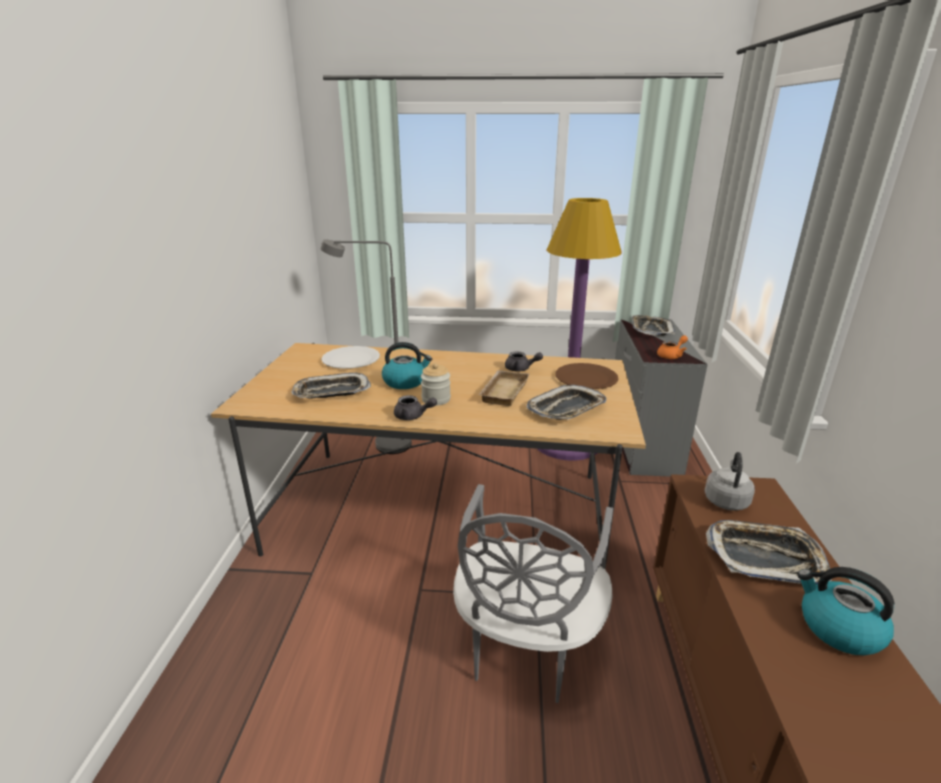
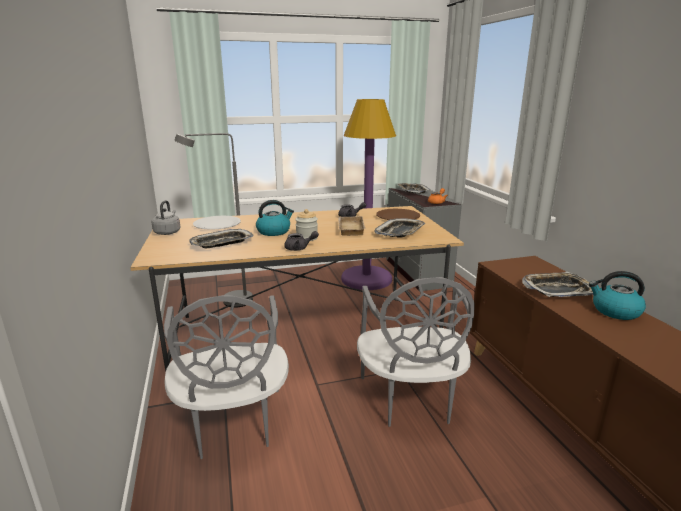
camera: 20 degrees left, 5 degrees down
grey kettle [704,452,755,511] -> grey kettle moved to [151,200,180,235]
none -> grey chair [164,295,289,459]

